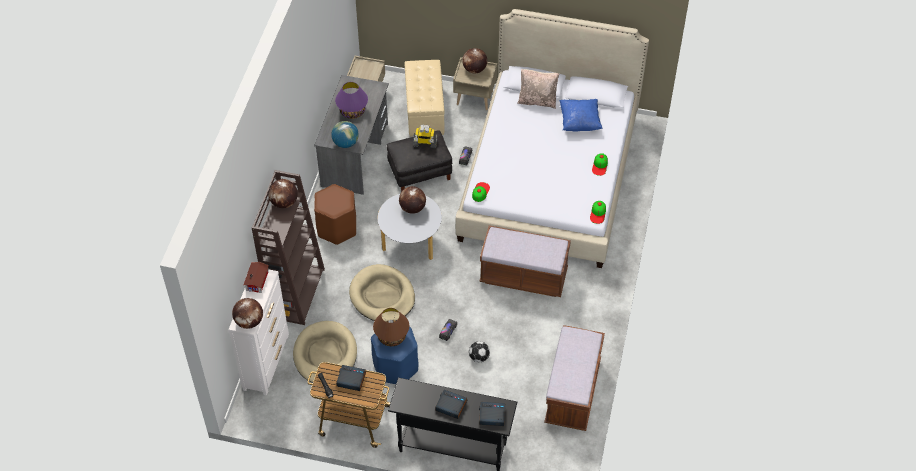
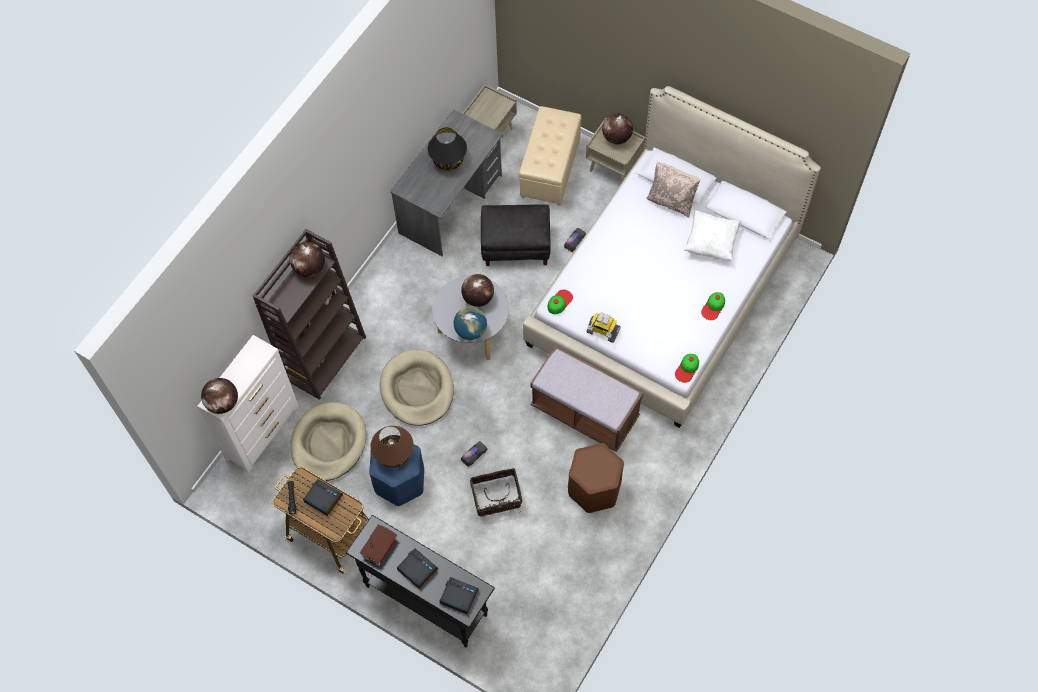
camera: 20 degrees right, 10 degrees up
toy house [244,262,269,293] -> toy house moved to [360,524,397,566]
brown stool [314,184,356,245] -> brown stool moved to [568,443,624,513]
globe [331,121,359,148] -> globe moved to [454,307,487,340]
purple table lamp [335,82,368,119] -> black table lamp [428,127,467,170]
toy robot [413,124,437,148] -> toy robot moved to [587,313,621,343]
football [469,341,490,362] -> basket [470,468,522,517]
brown bench [544,325,605,431] -> none
blue pillow [559,99,603,132] -> white pillow [683,210,741,261]

